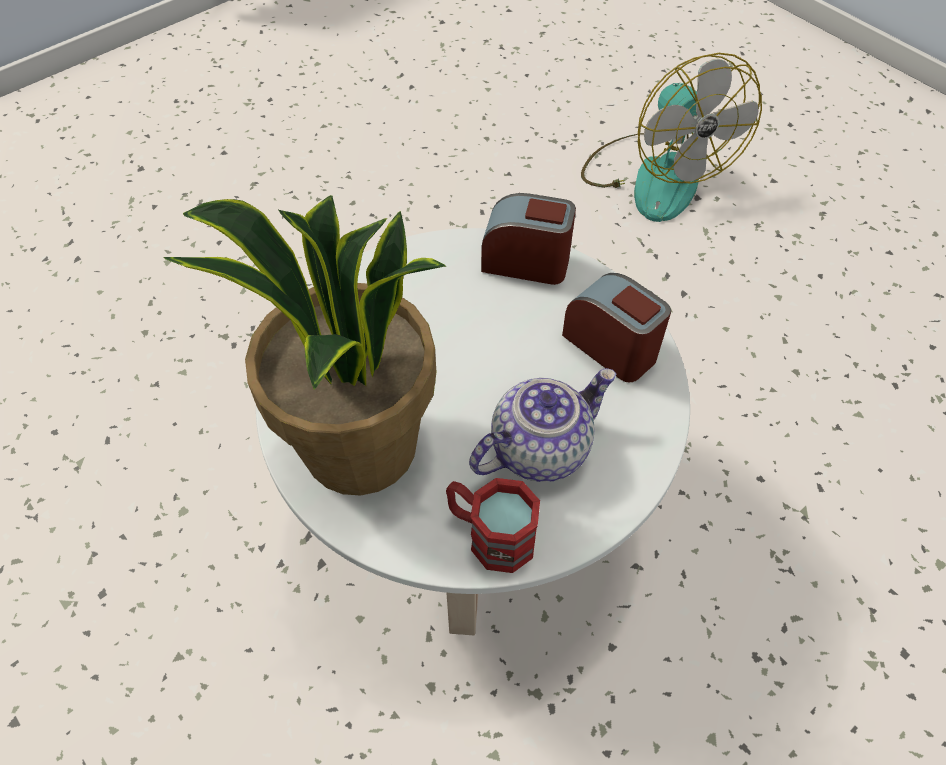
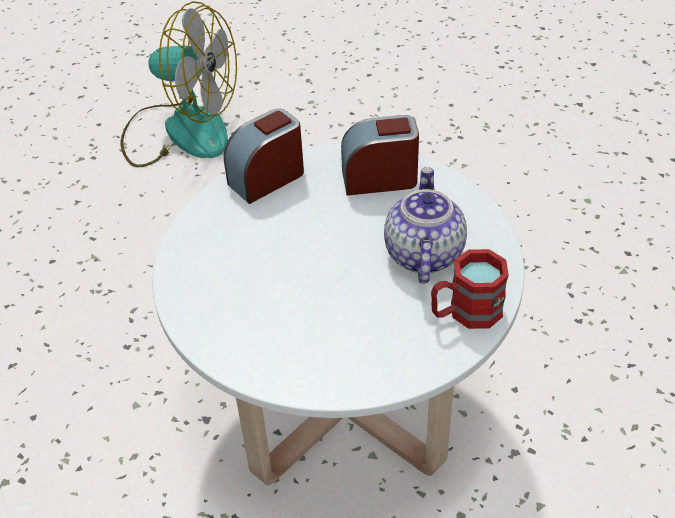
camera: 50 degrees left, 10 degrees down
potted plant [163,195,446,496] -> none

